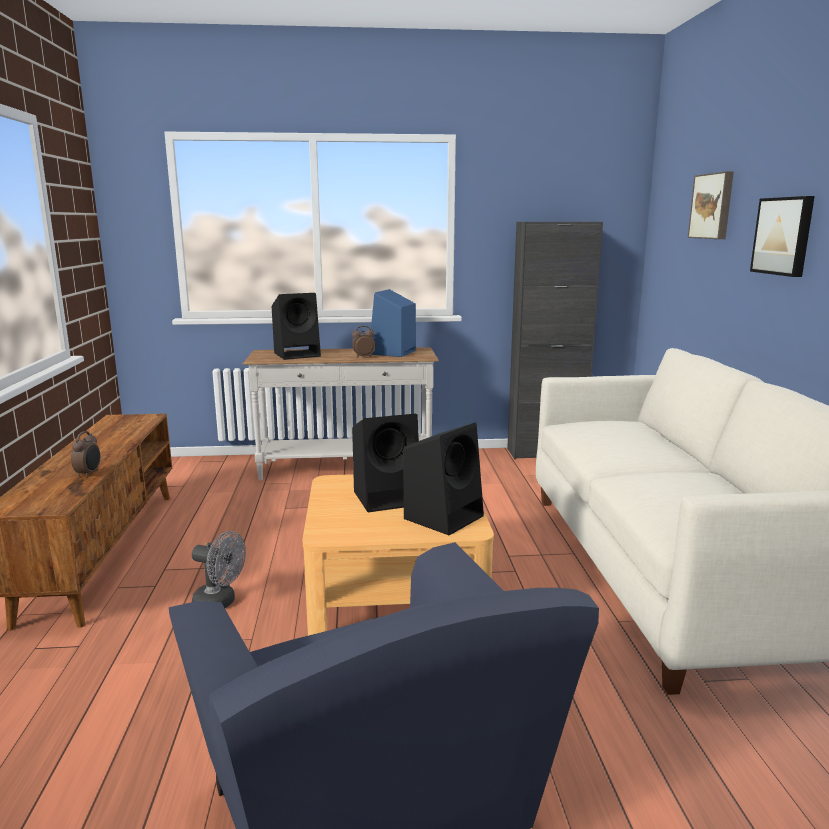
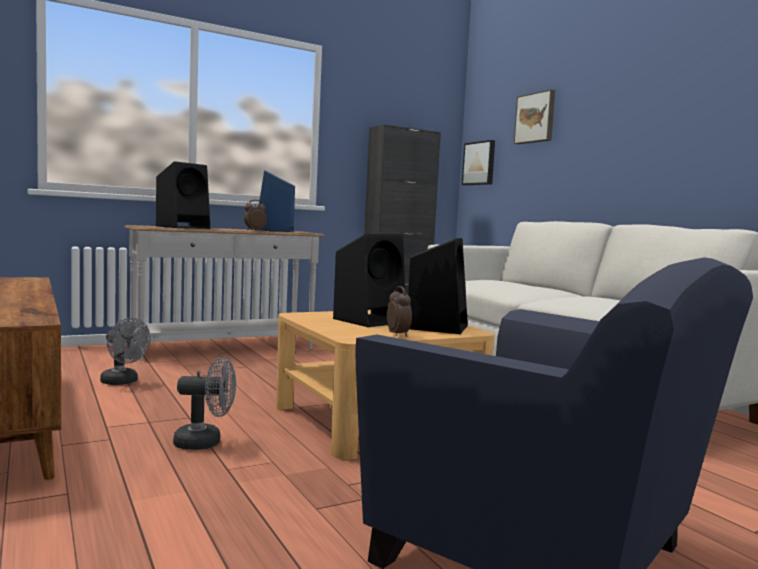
camera: 25 degrees left, 10 degrees down
alarm clock [71,431,100,478] -> alarm clock moved to [387,286,412,337]
picture [750,196,815,277] -> picture moved to [462,140,495,185]
none -> grey fan [100,318,151,385]

